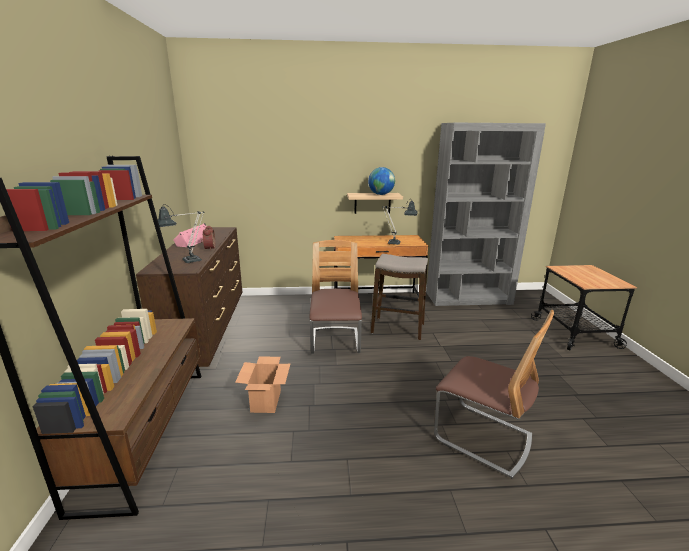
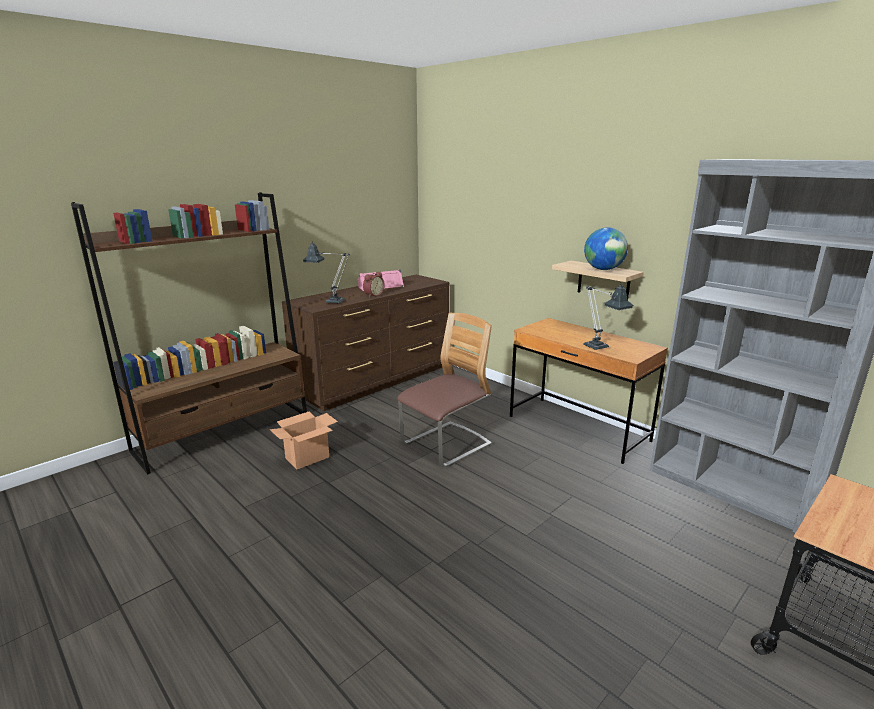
camera: 50 degrees right, 0 degrees up
stool [371,254,428,340] -> none
chair [434,310,554,478] -> none

